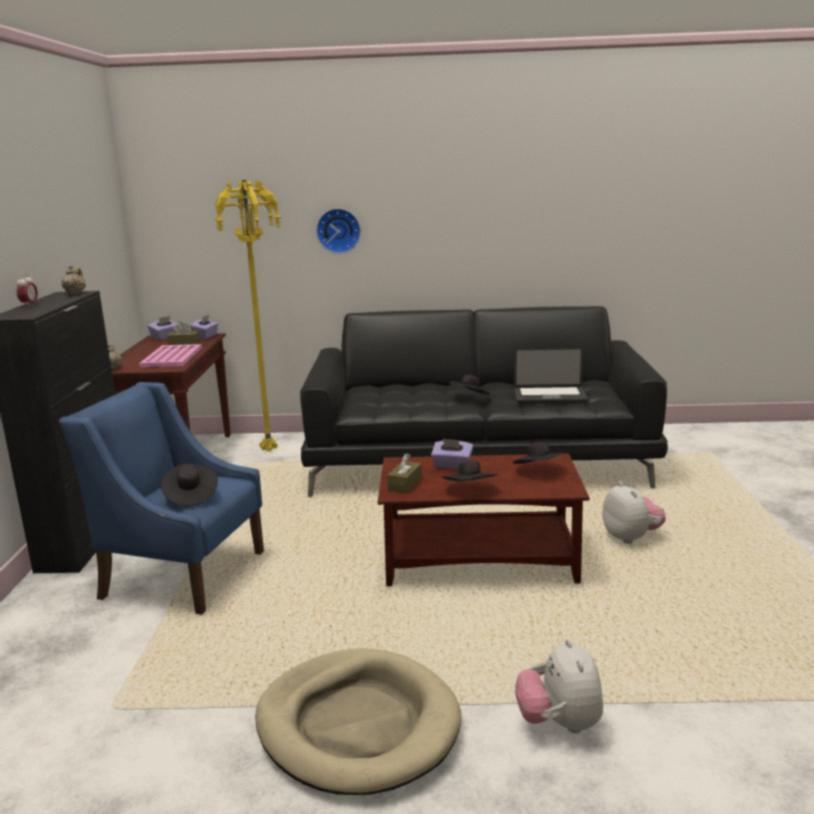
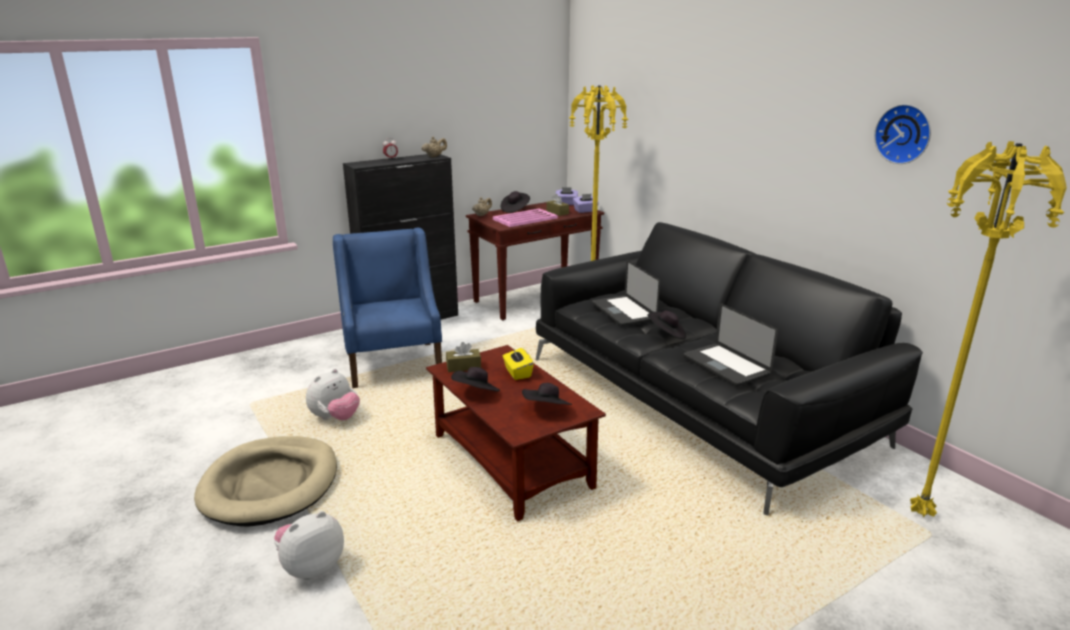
camera: 55 degrees right, 5 degrees up
black hat [161,464,218,507] -> black hat moved to [501,191,530,213]
wall clock [316,208,361,254] -> wall clock moved to [874,104,931,164]
purple tissue box [431,439,473,470] -> yellow tissue box [503,348,534,380]
plush toy [602,481,666,544] -> plush toy moved to [306,369,360,420]
none -> laptop [592,260,660,326]
none -> yellow floor lamp [910,141,1067,517]

